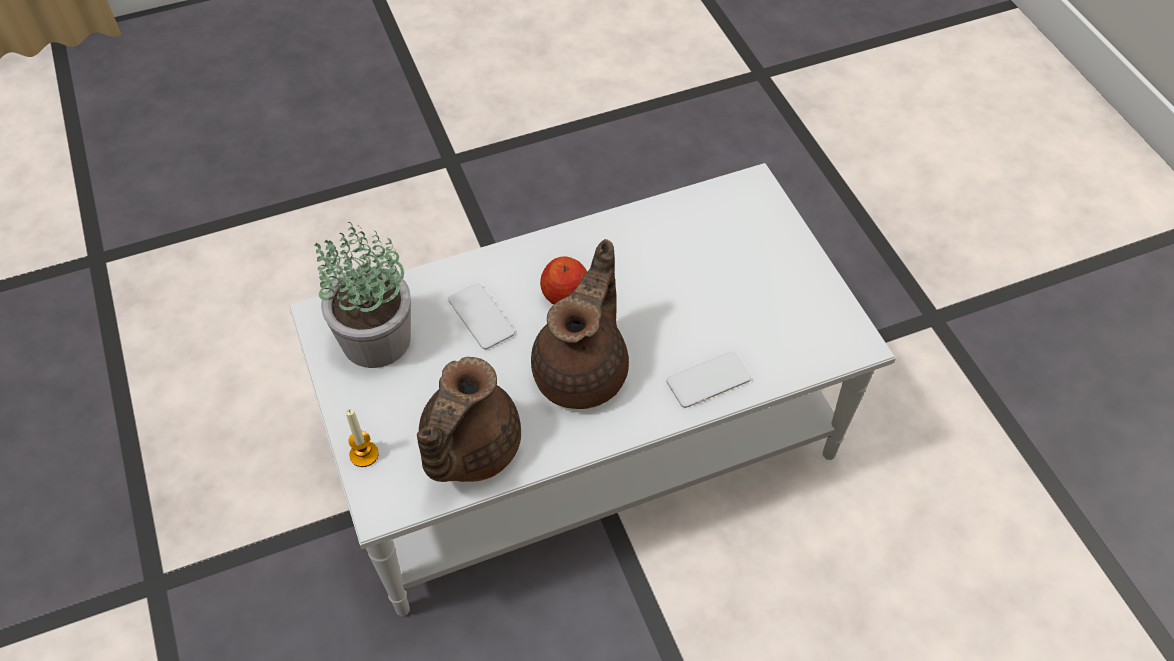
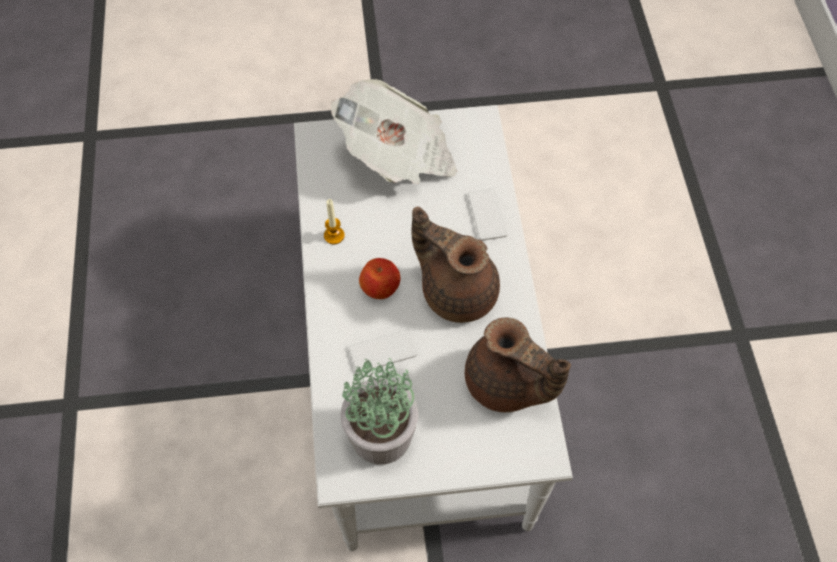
camera: 75 degrees left, 5 degrees up
candle [346,409,379,467] -> candle moved to [324,199,345,244]
none -> newspaper [331,79,457,184]

